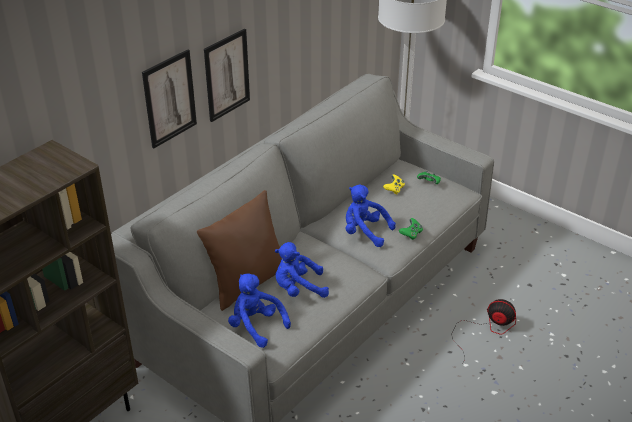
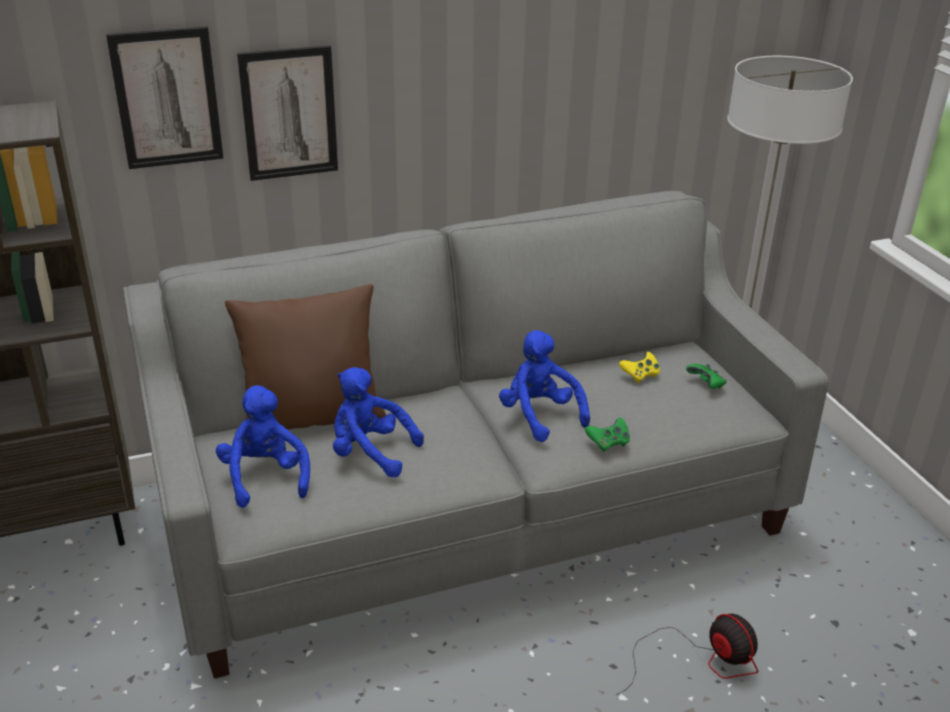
camera: 30 degrees right, 5 degrees down
picture [204,29,250,122] -> picture moved to [106,27,223,169]

